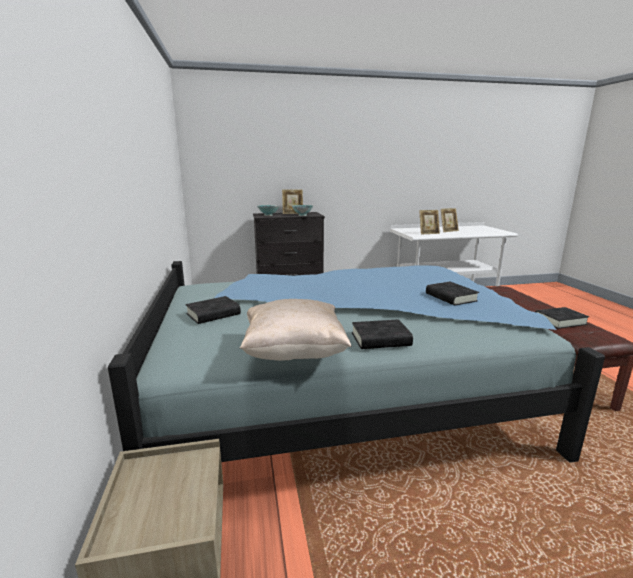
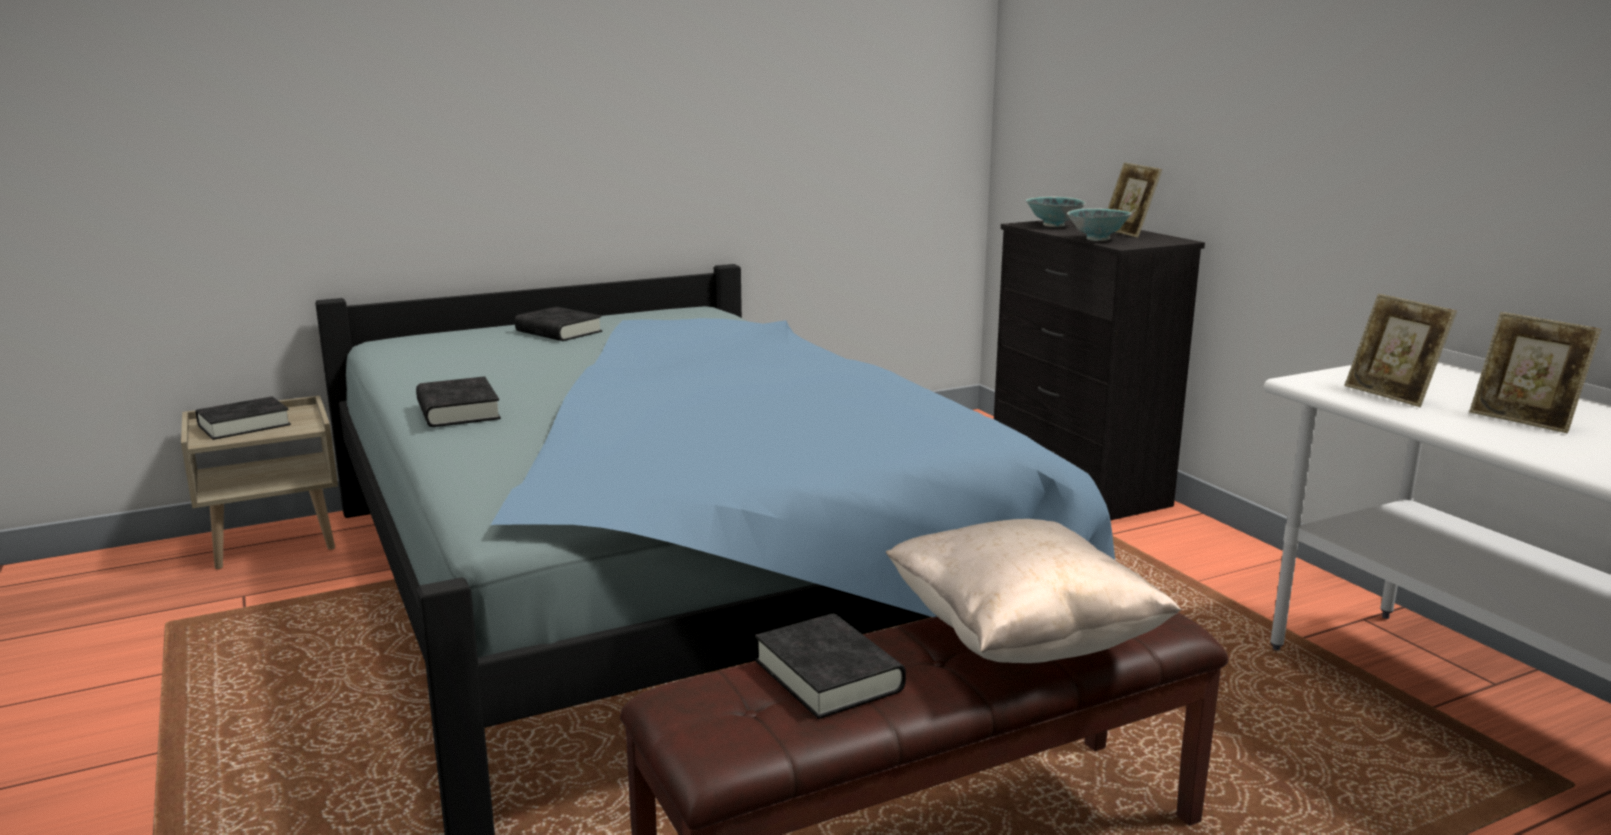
camera: 75 degrees right, 0 degrees up
beige pillow [240,299,352,361] -> beige pillow moved to [886,519,1182,663]
black book [426,282,479,306] -> black book moved to [196,396,291,440]

